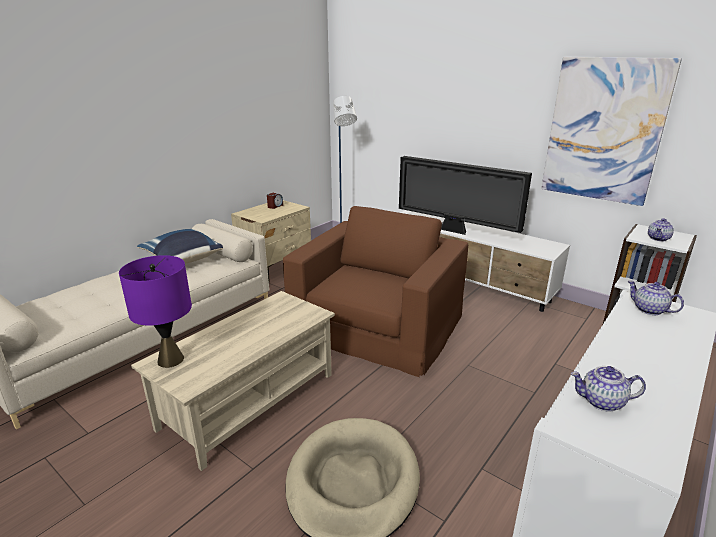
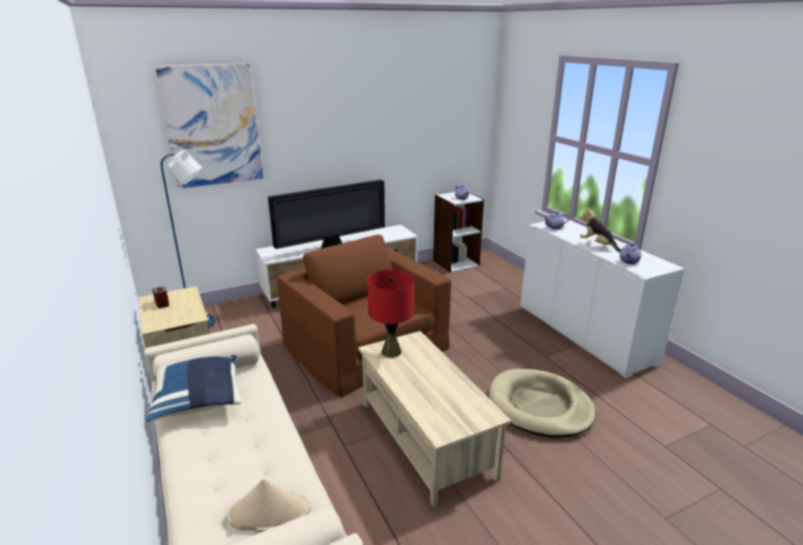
camera: 65 degrees left, 0 degrees up
purple table lamp [119,255,192,368] -> none
picture [541,57,682,206] -> picture moved to [155,63,263,189]
none -> beige hat [227,479,311,532]
none -> red table lamp [367,270,415,358]
none -> plush toy [579,207,621,252]

